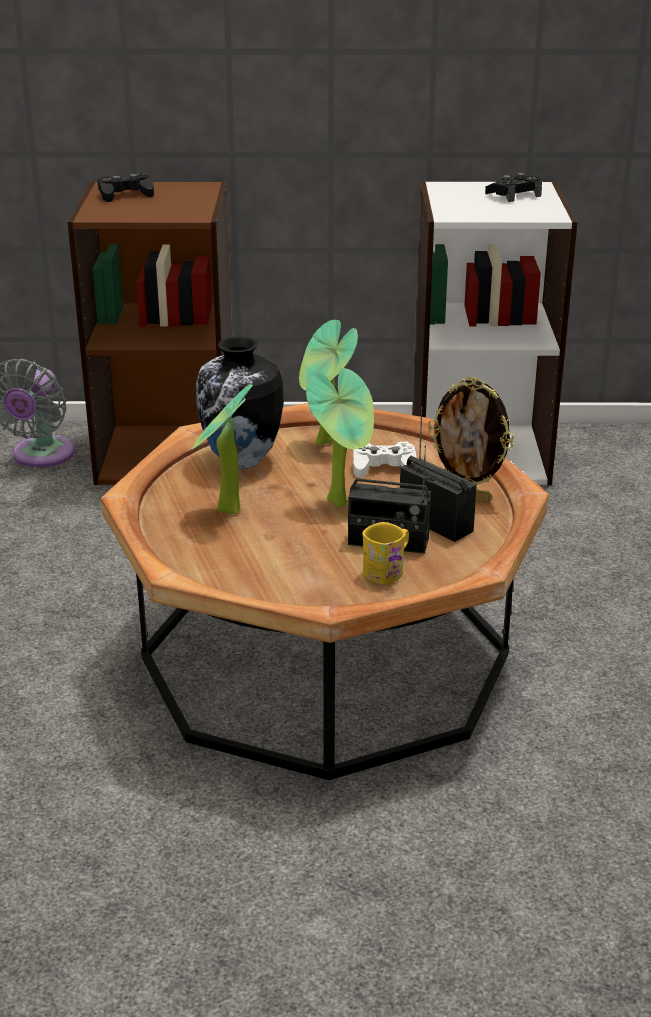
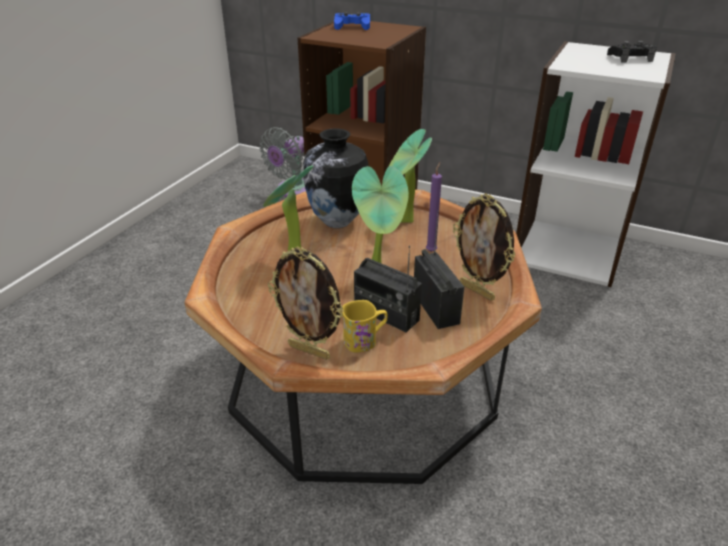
camera: 25 degrees right, 5 degrees up
black game controller [97,173,154,202] -> blue game controller [334,12,370,30]
white game controller [353,441,416,478] -> purple candle [426,162,442,252]
none -> picture frame [268,247,344,360]

